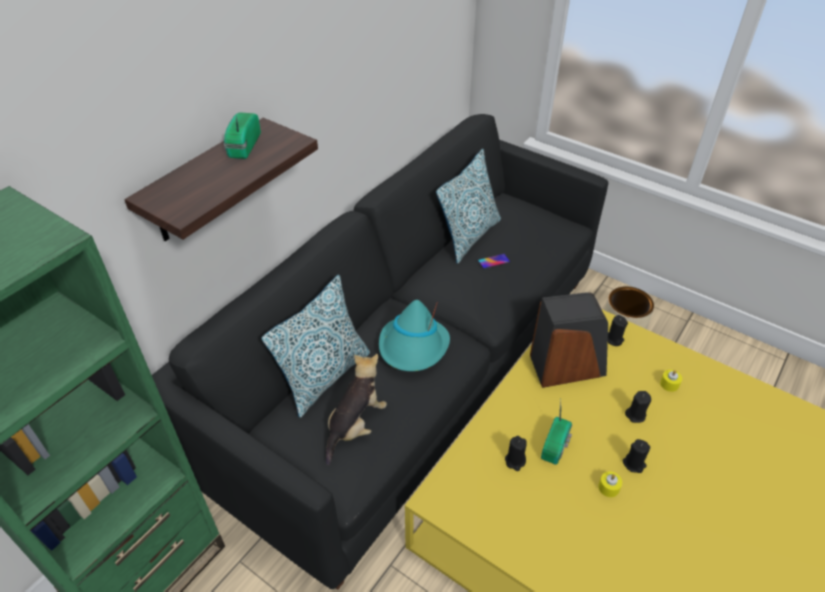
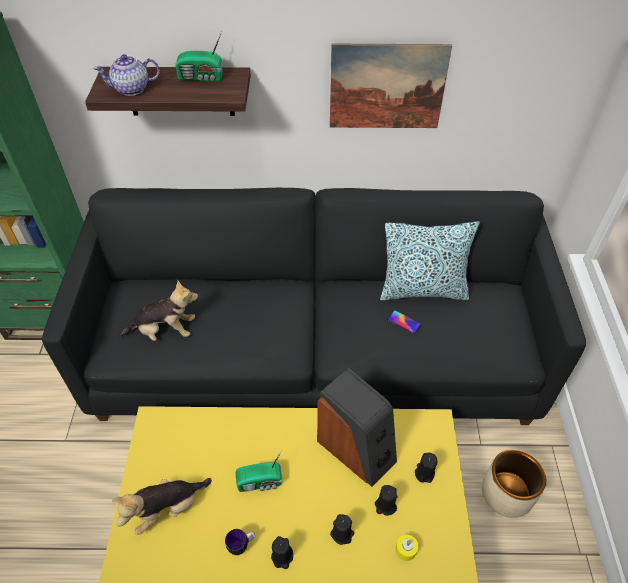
camera: 55 degrees right, 5 degrees up
radio [224,112,261,159] -> radio turned 150 degrees counterclockwise [175,31,223,81]
pillow [261,274,370,418] -> none
turquoise hat [379,300,450,371] -> none
black candle [505,436,526,471] -> black candle moved to [375,485,397,516]
yellow candle [598,471,622,497] -> mug [225,529,255,555]
none -> teapot [93,54,160,96]
none -> plush toy [112,478,212,535]
none -> picture [330,44,452,128]

